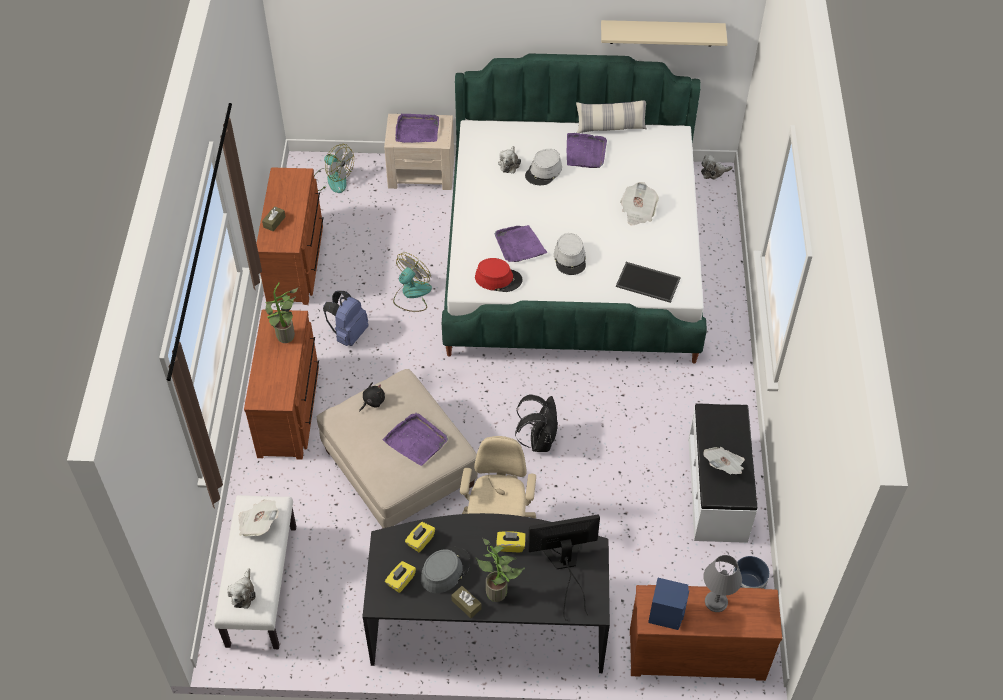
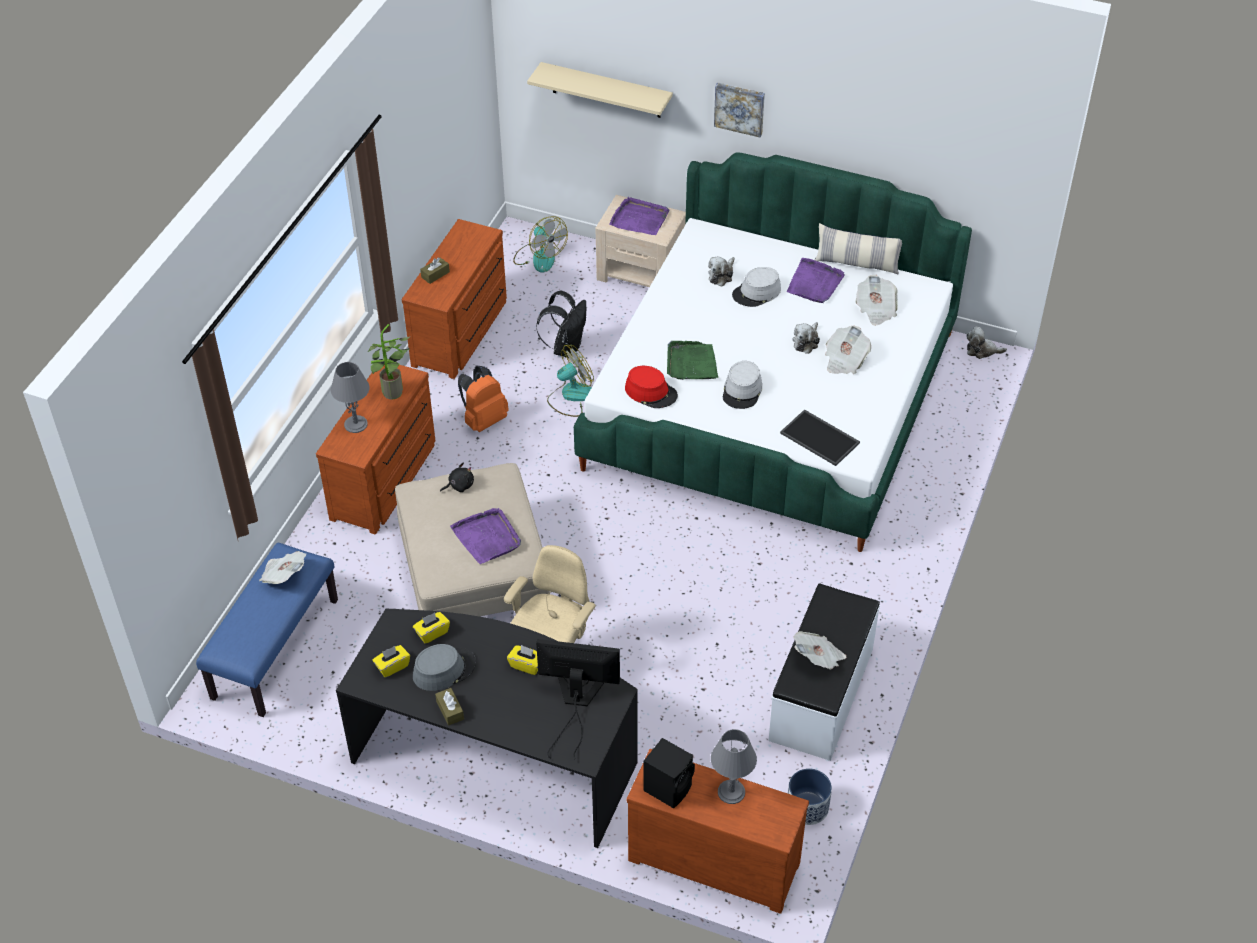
camera: 20 degrees right, 5 degrees down
white bench [214,495,296,649] -> blue bench [196,543,338,717]
plush toy [227,568,256,609] -> plush toy moved to [792,322,820,354]
blue backpack [323,291,368,346] -> orange backpack [458,366,509,432]
potted plant [475,538,525,602] -> none
purple tray [495,225,548,262] -> green tray [667,341,718,380]
black backpack [515,395,558,452] -> black backpack moved to [536,291,587,358]
beige shelf [601,20,728,46] -> beige shelf moved to [527,62,673,118]
blue speaker [648,578,689,630] -> black speaker [643,738,695,808]
none -> grey table lamp [331,362,370,433]
none -> picture [714,82,765,137]
none -> newspaper [855,275,898,326]

